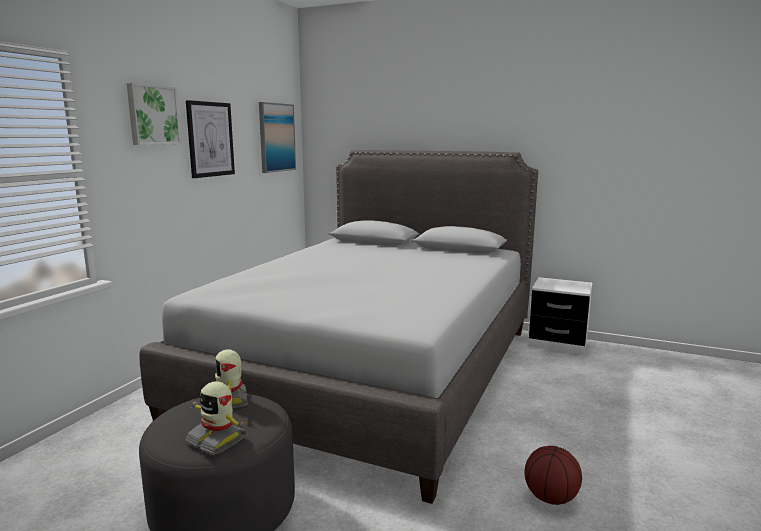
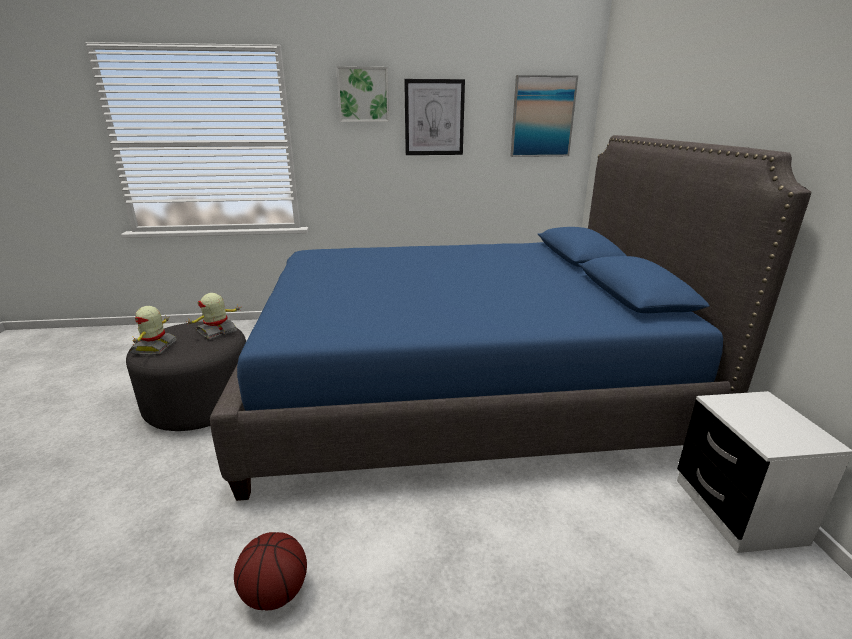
camera: 60 degrees right, 10 degrees up
grey bed [139,150,538,504] -> blue bed [210,135,811,501]

